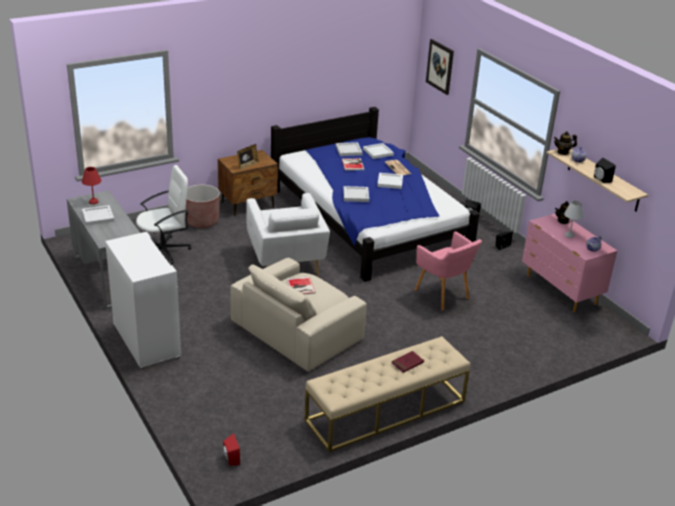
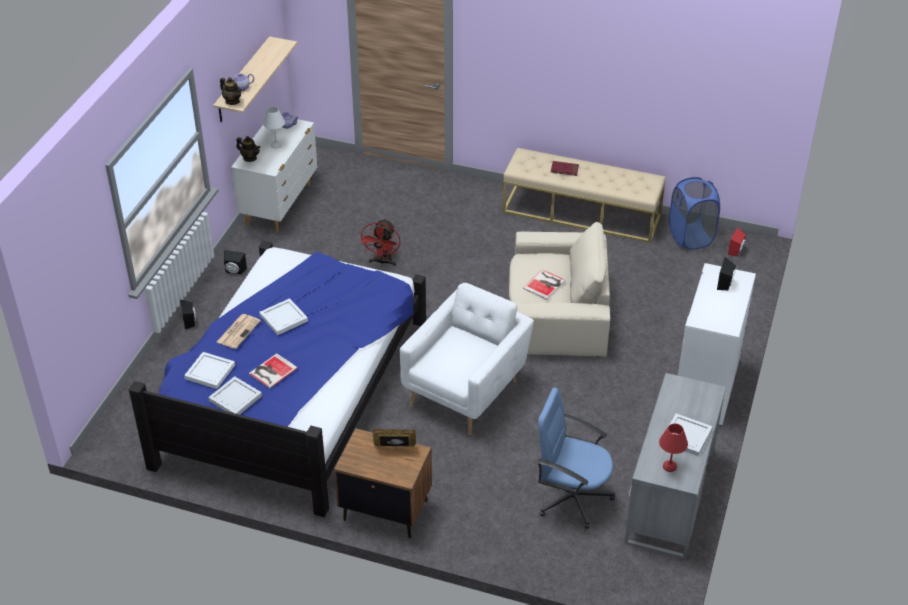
camera: 130 degrees left, 10 degrees up
white office chair [136,165,191,264] -> blue office chair [537,387,615,529]
brown planter [185,184,220,228] -> none
white tray [343,186,369,202] -> none
pink armchair [415,231,482,311] -> red fan [359,218,401,266]
picture [426,39,454,95] -> none
pink dresser [522,214,617,312] -> white dresser [231,119,318,232]
black speaker [594,157,616,183] -> black speaker moved to [717,257,736,290]
none -> blue laundry basket [669,177,720,250]

